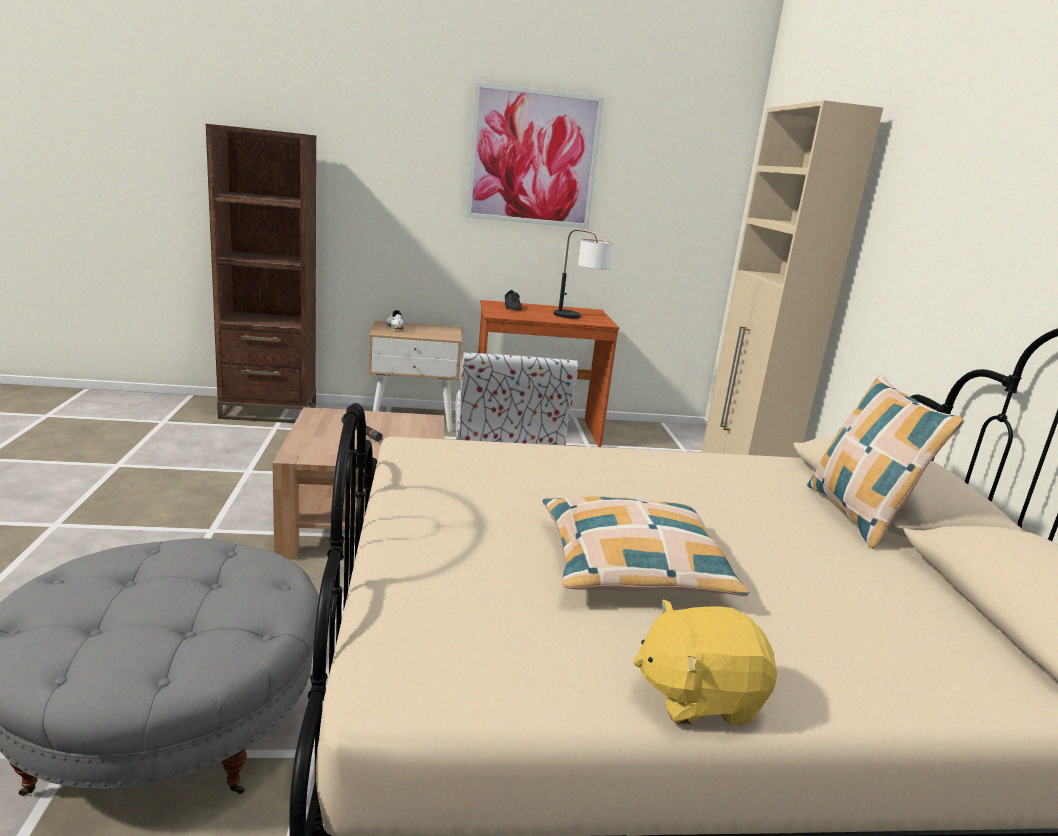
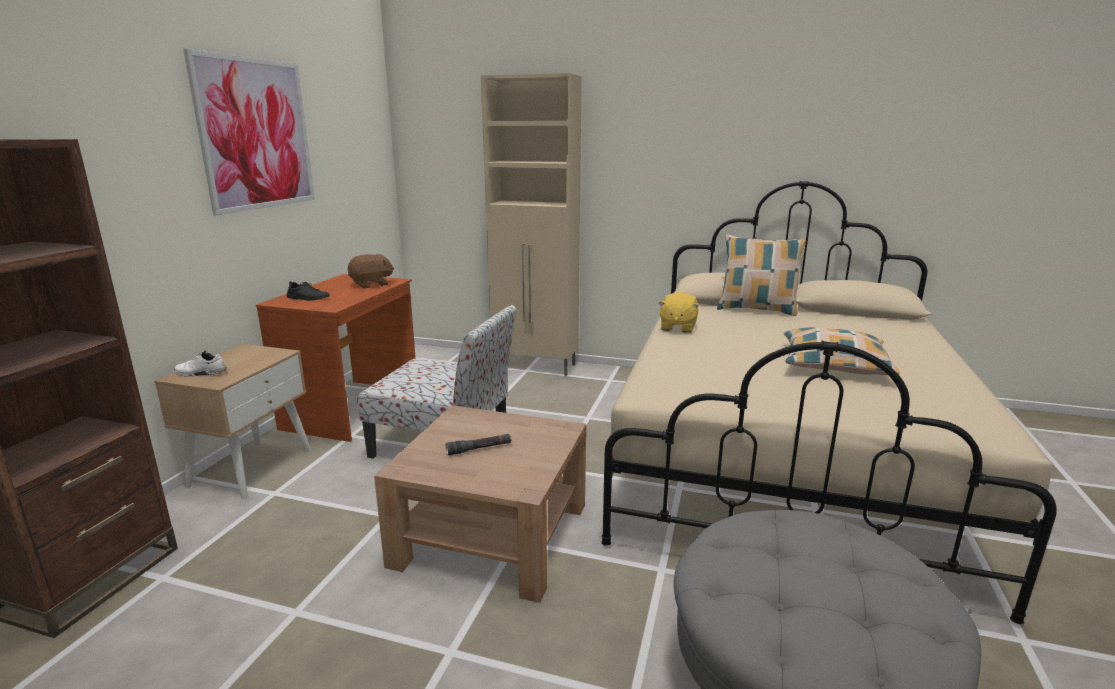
camera: 65 degrees left, 0 degrees up
table lamp [554,229,614,319] -> brown plush toy [348,254,394,288]
yellow plush toy [633,599,777,725] -> yellow plush toy moved to [658,292,699,333]

